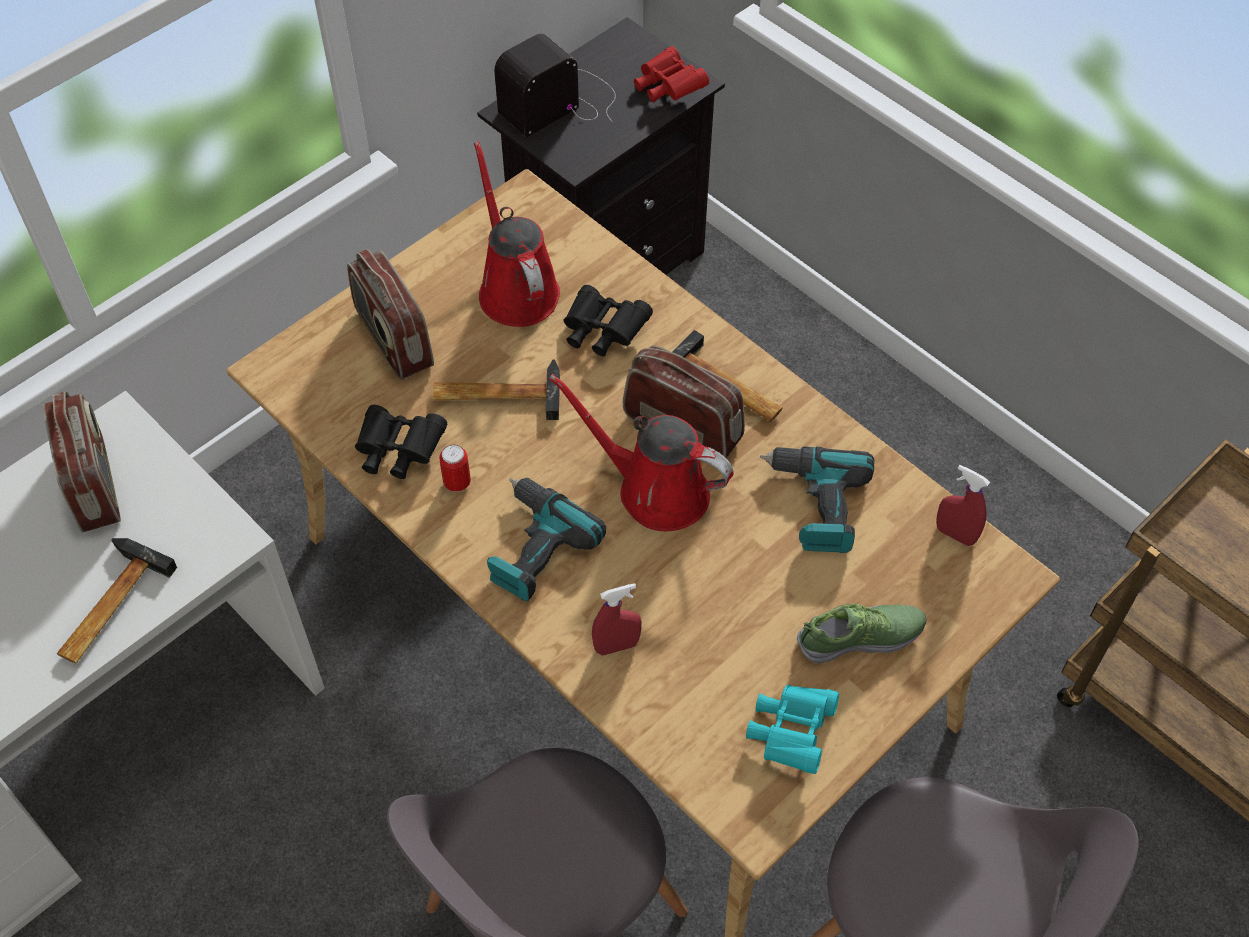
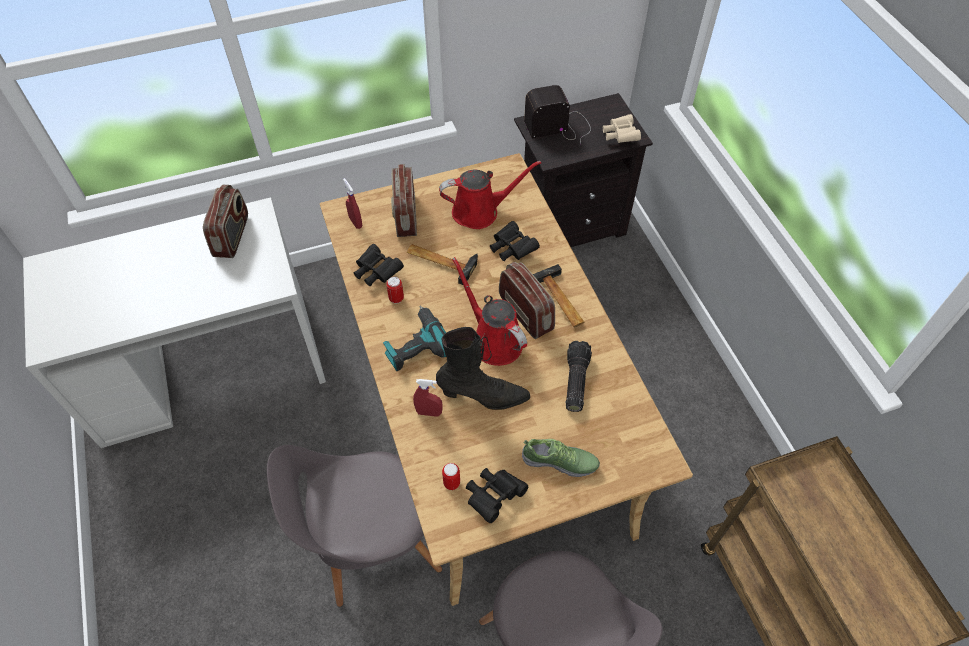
camera: 25 degrees right, 0 degrees up
hammer [56,538,177,663] -> none
red watering can [474,141,560,327] -> red watering can turned 75 degrees clockwise [439,161,541,229]
red binoculars [634,46,709,103] -> beige binoculars [603,114,641,143]
turquoise binoculars [746,684,839,774] -> black binoculars [466,468,528,523]
power drill [760,446,874,553] -> flashlight [565,341,592,412]
red spray bottle [936,465,990,546] -> red spray bottle moved to [343,178,362,229]
none -> black boot [436,327,530,410]
none -> can [442,463,460,490]

